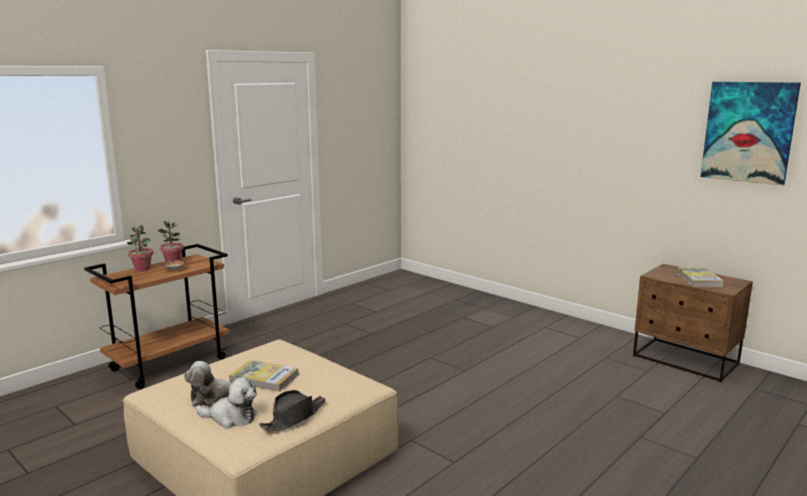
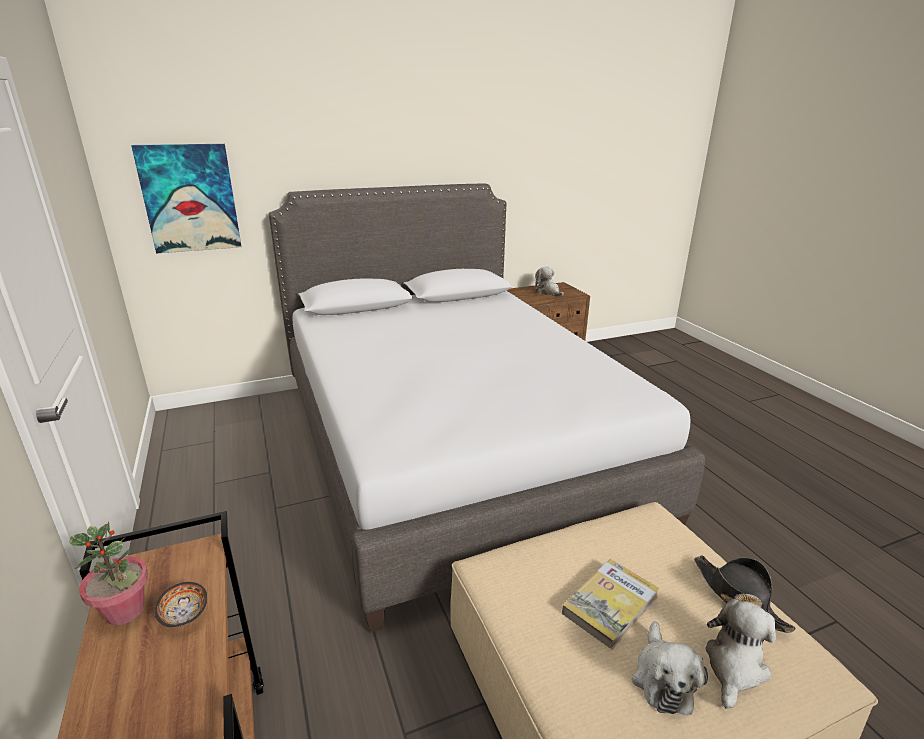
camera: 65 degrees left, 10 degrees up
potted plant [127,225,154,272] -> none
book [677,267,724,287] -> plush toy [535,267,564,297]
picture [701,82,801,186] -> picture moved to [131,144,242,254]
none -> grey bed [268,183,705,633]

